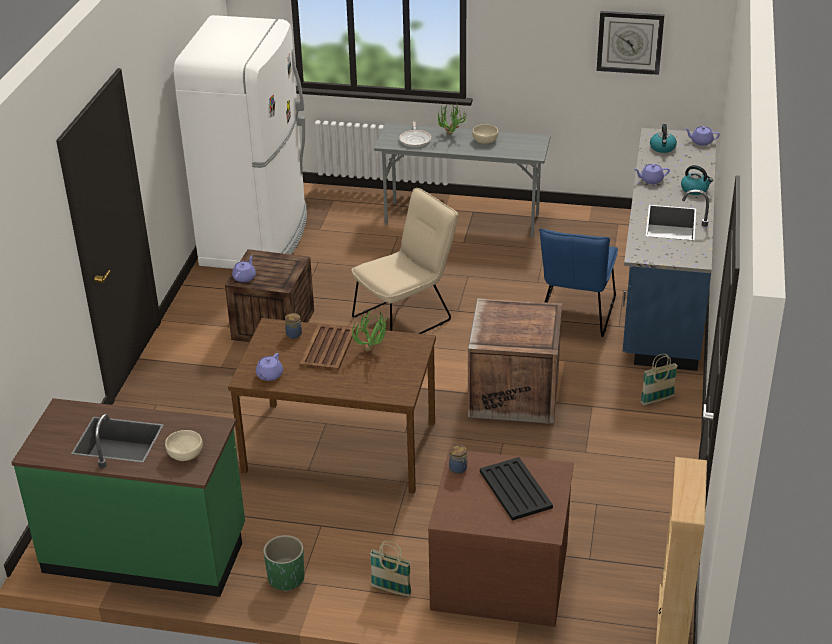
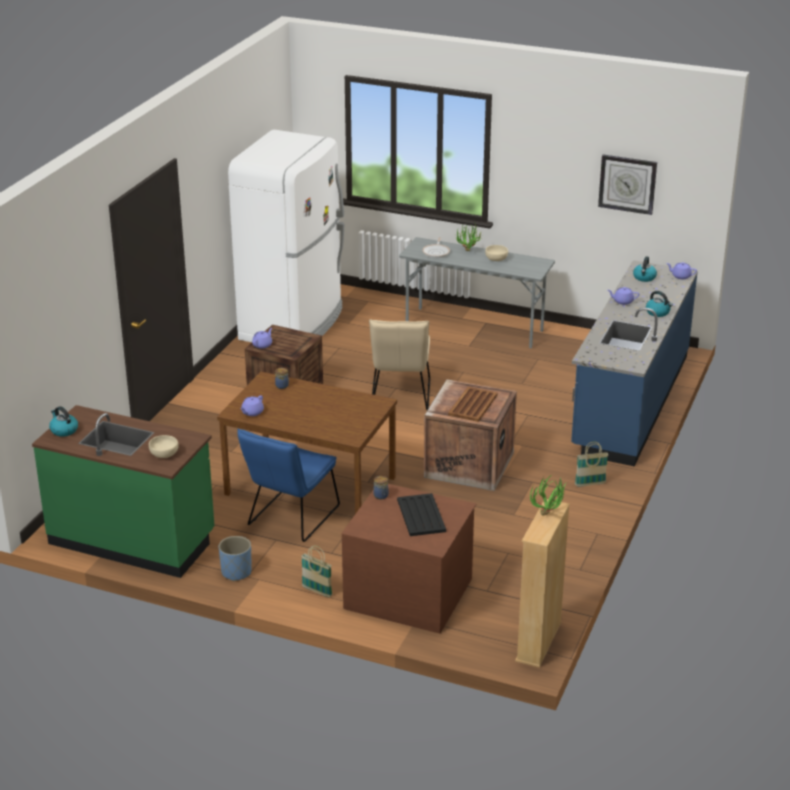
camera: 10 degrees right, 5 degrees down
green planter [263,535,305,592] -> blue planter [219,536,252,581]
brown tray [300,324,355,371] -> brown tray moved to [448,386,498,422]
beige chair [351,188,458,334] -> beige chair turned 120 degrees clockwise [369,319,430,410]
potted plant [352,309,390,352] -> potted plant moved to [530,475,567,516]
blue chair [539,228,618,337] -> blue chair moved to [237,428,340,542]
none -> kettle [49,406,78,437]

